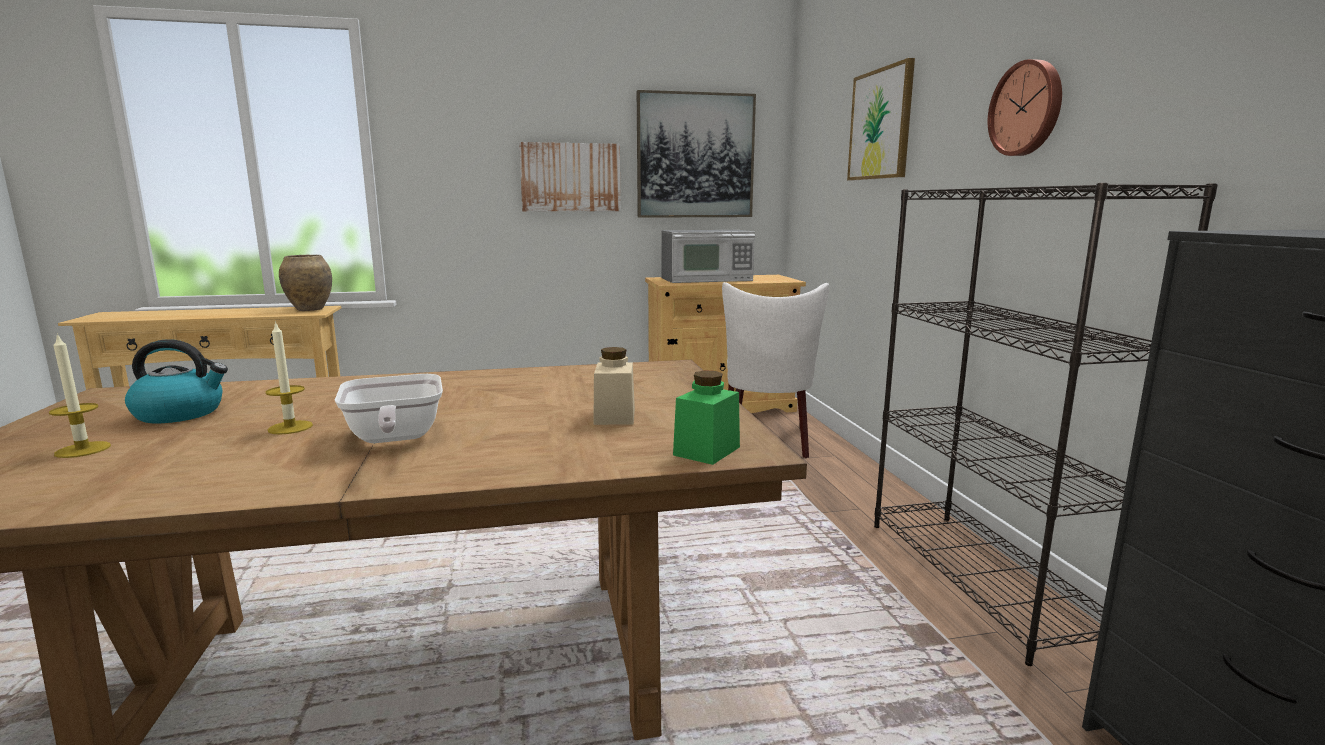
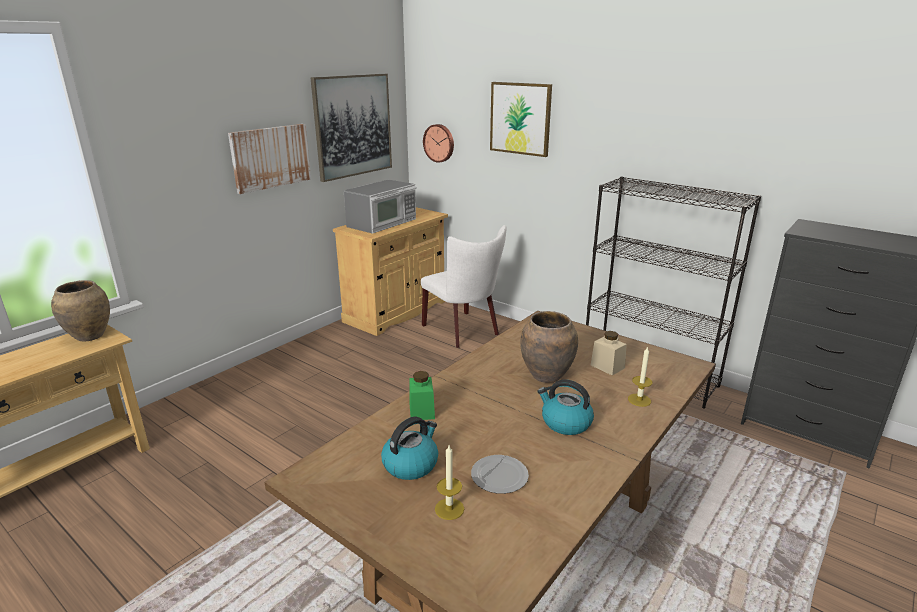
camera: 40 degrees left, 10 degrees up
candle [265,321,313,435] -> candle moved to [628,346,652,407]
frying pan [335,374,443,443] -> kettle [537,380,594,435]
green jar [673,370,740,465] -> green jar moved to [409,371,435,420]
wall clock [988,59,1062,156] -> wall clock moved to [423,124,454,163]
none -> plate [471,455,529,494]
none -> brown vase [520,311,578,383]

